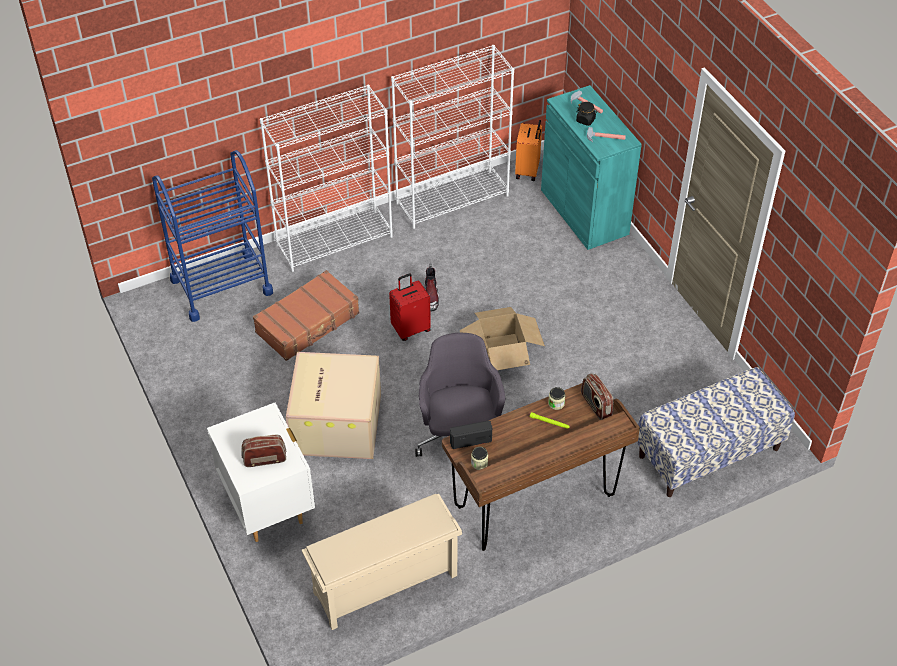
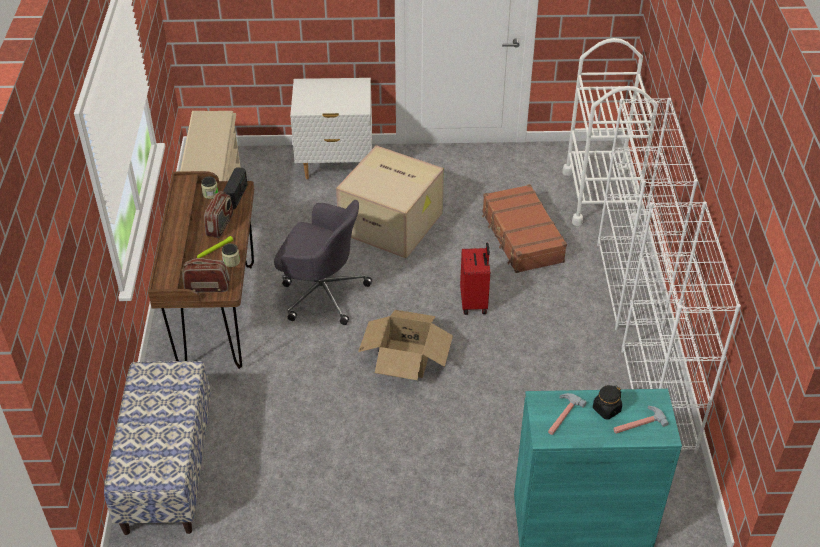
camera: 115 degrees right, 5 degrees down
blue cart [152,150,273,322] -> white cart [562,38,658,226]
radio [241,435,286,467] -> radio moved to [204,191,233,238]
boot [424,263,439,312] -> none
orange suitcase [515,120,542,181] -> none

